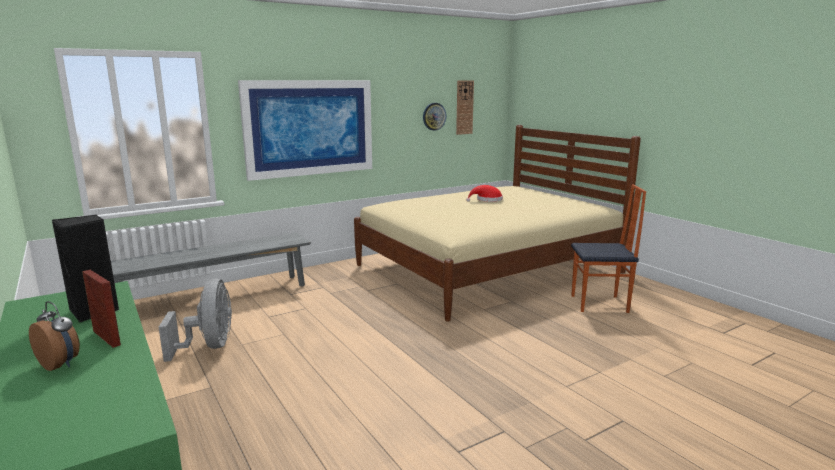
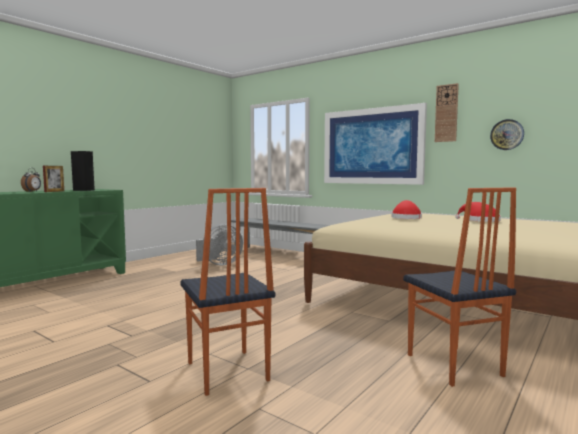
camera: 70 degrees right, 10 degrees down
wall clock [456,81,474,135] -> wall clock moved to [435,83,459,142]
none -> chair [180,188,275,396]
none -> red hat [392,200,422,219]

